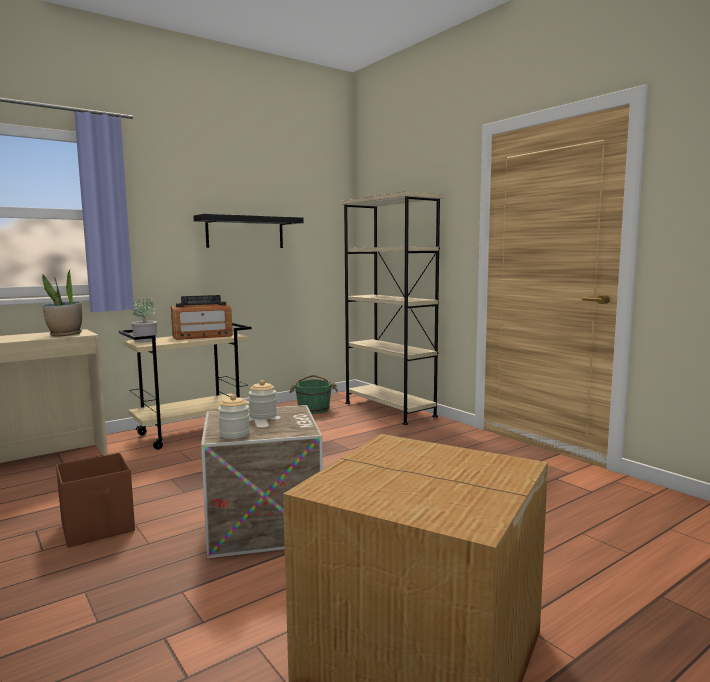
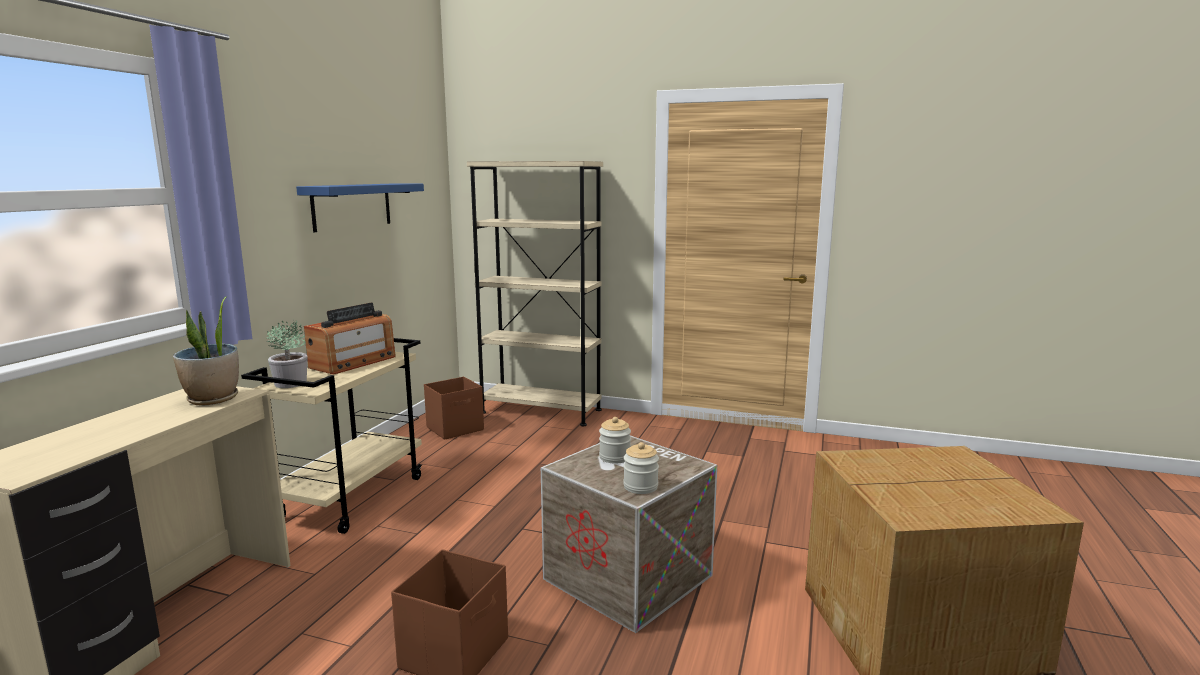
camera: 35 degrees left, 5 degrees up
black shelf [193,214,304,248] -> blue shelf [296,183,424,232]
green bucket [289,375,338,414] -> brown storage box [424,377,484,440]

